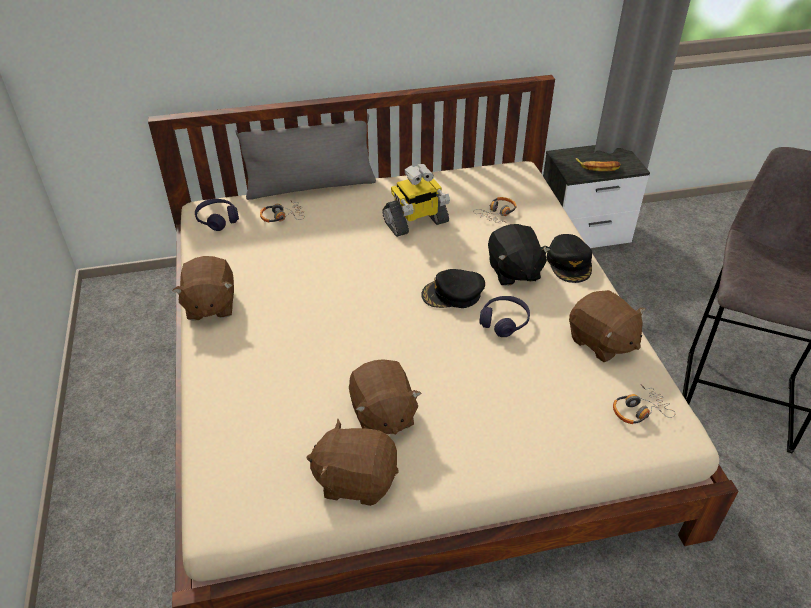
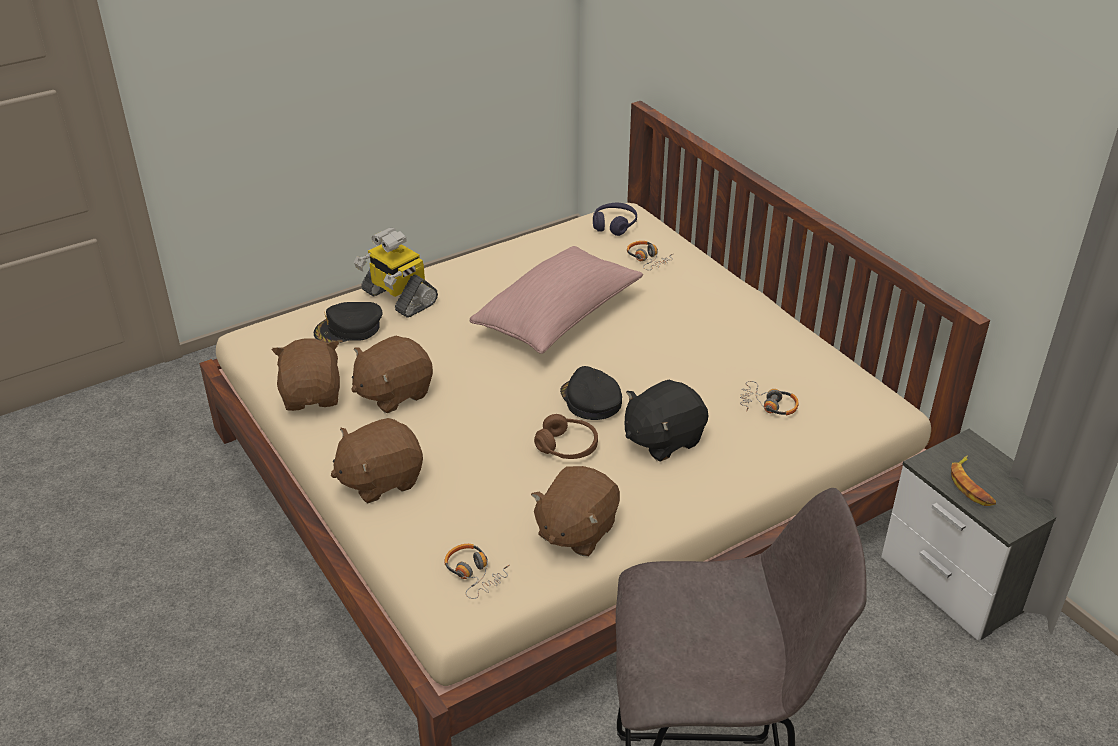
camera: 70 degrees right, 5 degrees down
brown plush toy [173,256,234,321] -> brown plush toy moved to [331,418,423,503]
grey pillow [235,114,376,200] -> none
toy robot [382,164,450,237] -> toy robot moved to [354,228,438,318]
purple headphones [479,296,530,337] -> brown headphones [534,414,598,459]
black cap [546,234,592,283] -> black cap moved to [314,302,382,343]
none -> pink pillow [470,246,643,354]

